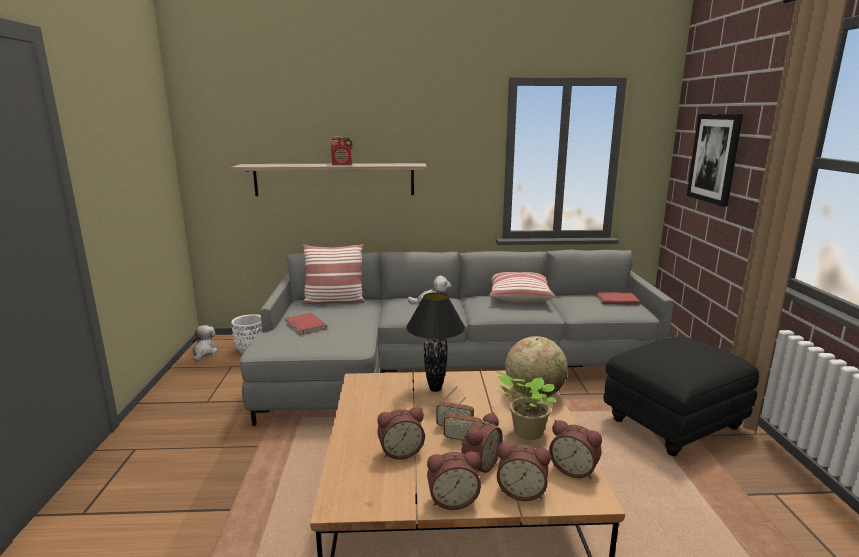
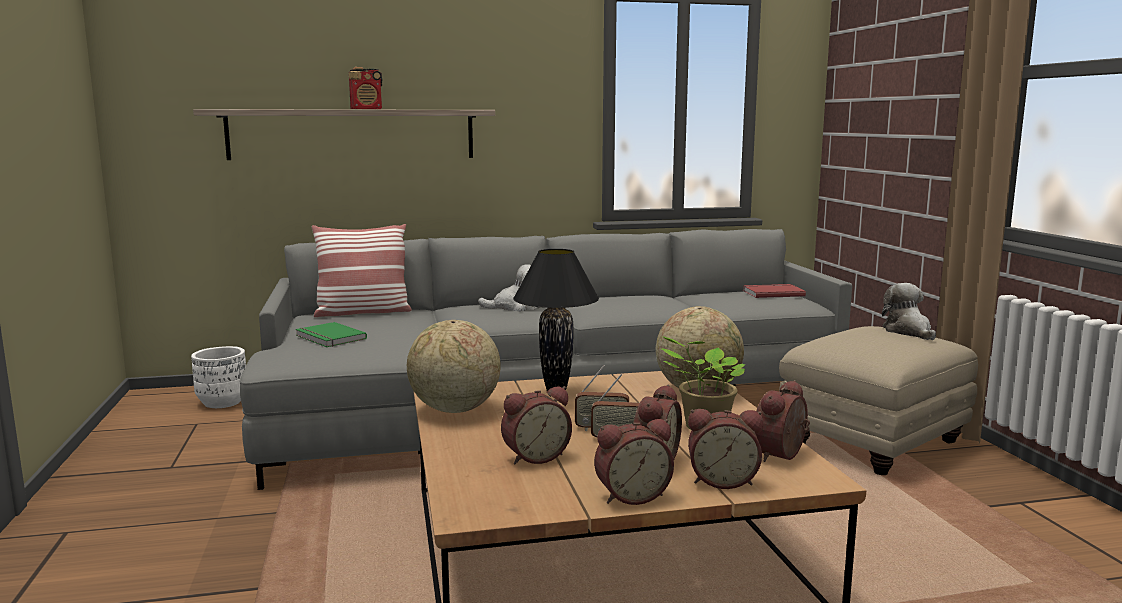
camera: 10 degrees left, 5 degrees down
plush toy [191,325,218,362] -> plush toy moved to [882,283,936,340]
red book [284,313,327,335] -> green book [295,322,367,347]
pillow [489,272,555,303] -> none
alarm clock [549,420,602,479] -> alarm clock turned 105 degrees clockwise [755,380,810,462]
black ottoman [603,337,759,456] -> beige ottoman [779,326,978,475]
picture [687,114,743,207] -> none
none -> globe [407,320,501,413]

